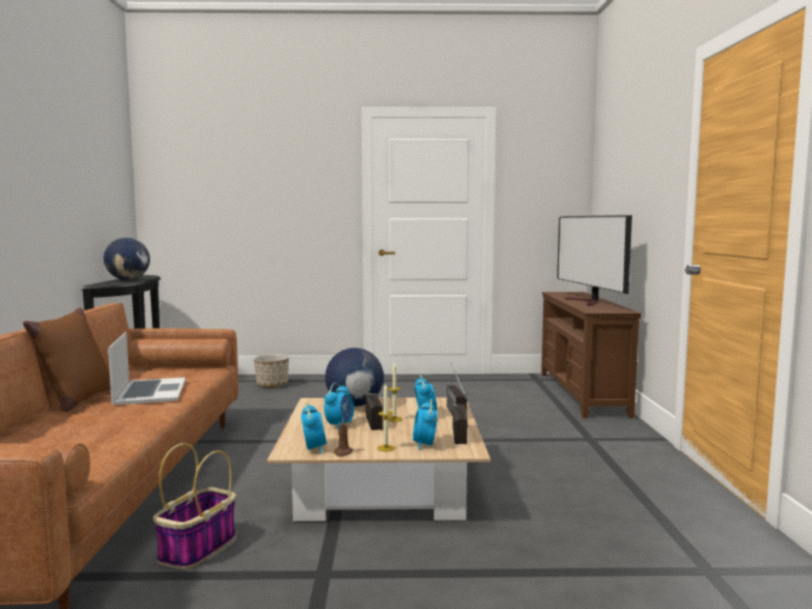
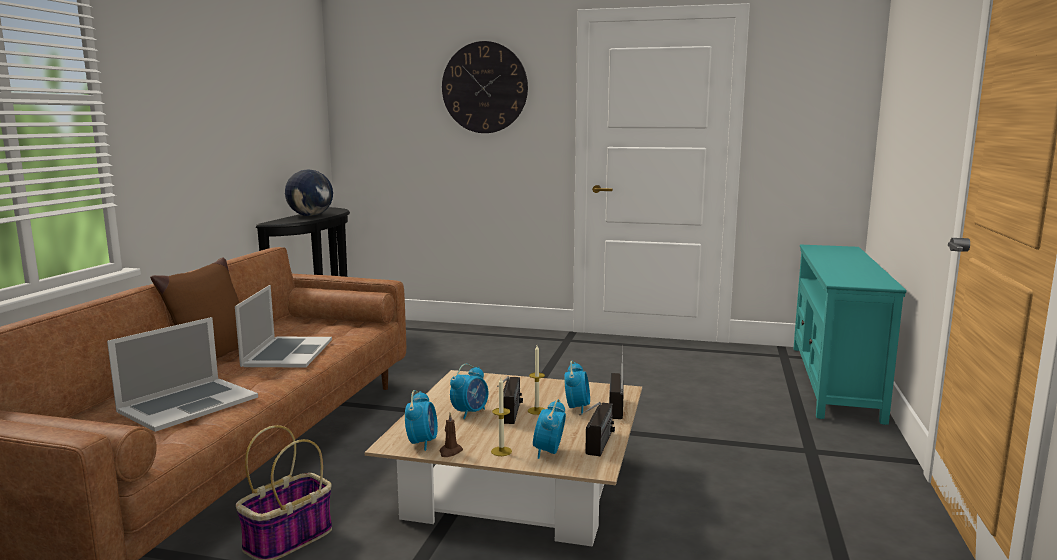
camera: 15 degrees right, 5 degrees up
planter [254,354,289,388] -> none
globe [325,348,384,407] -> none
brown tv stand [541,292,641,418] -> turquoise tv stand [793,245,906,425]
television [557,215,632,306] -> none
none -> laptop [107,317,258,432]
none -> wall clock [442,41,528,133]

